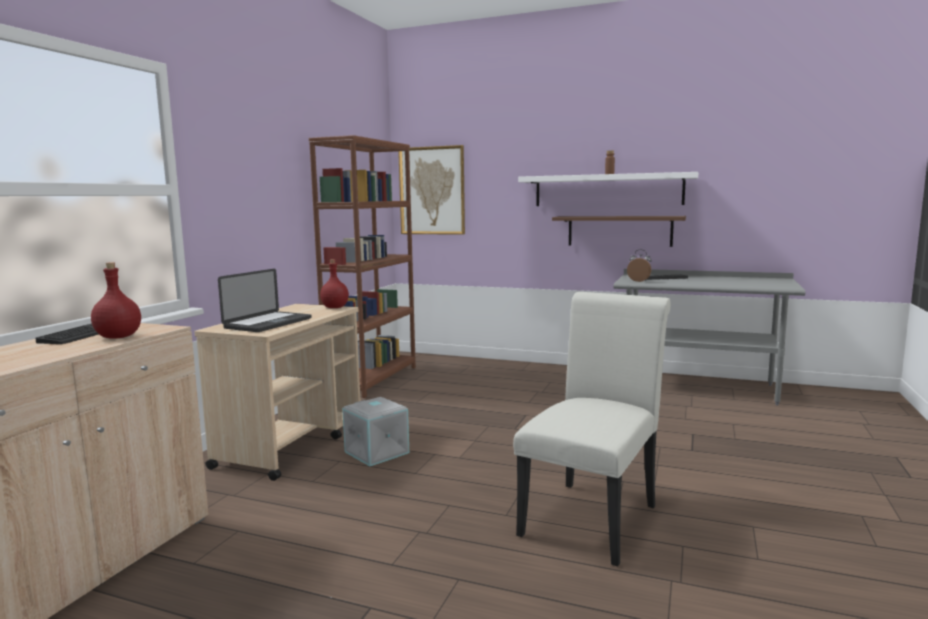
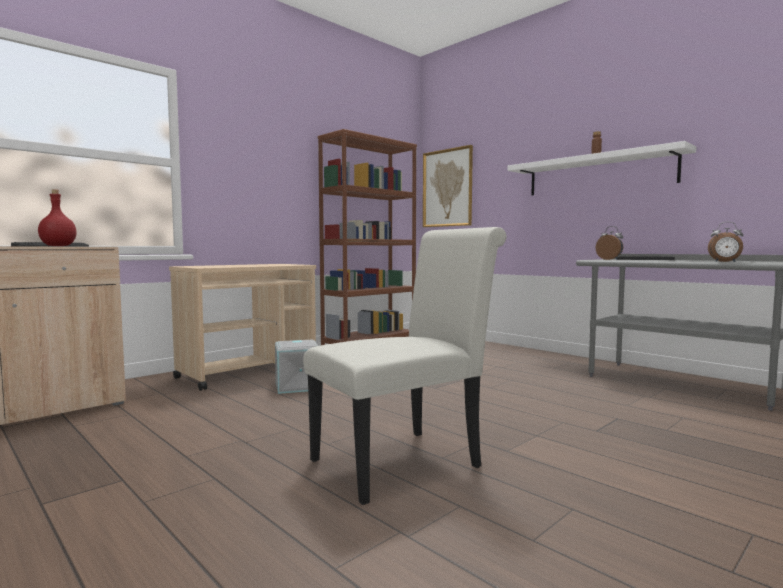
camera: 25 degrees right, 5 degrees down
laptop [218,269,311,332] -> none
red bottle [320,259,349,308] -> none
brown shelf [552,216,686,247] -> none
none -> alarm clock [708,222,744,262]

